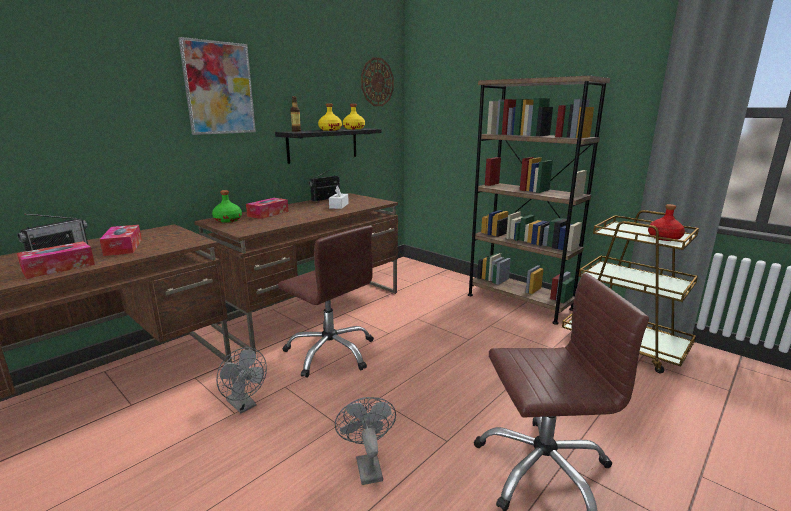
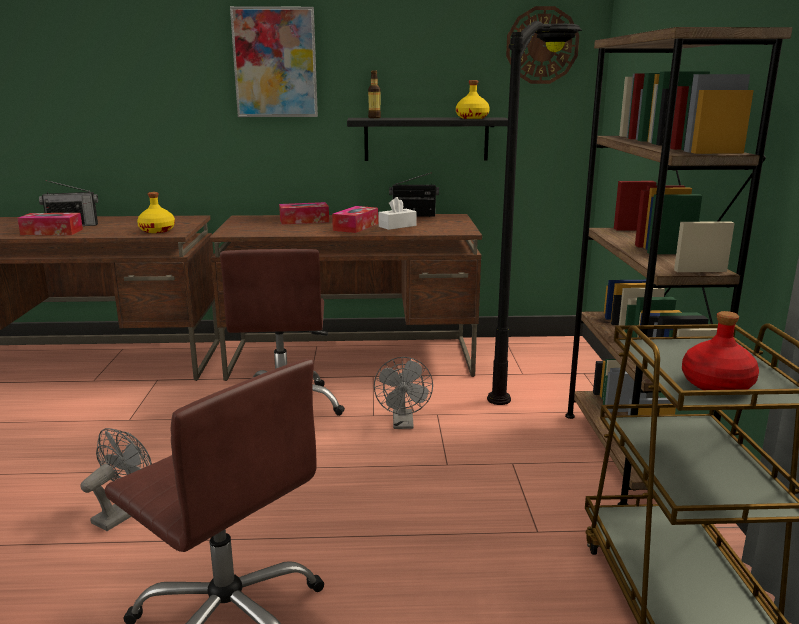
camera: 45 degrees right, 0 degrees up
tissue box [100,225,142,256] -> tissue box moved to [332,206,378,233]
green bottle [212,190,242,223] -> none
grey fan [216,347,267,414] -> grey fan moved to [374,357,433,429]
yellow bottle [318,104,342,131] -> yellow bottle moved to [137,192,175,233]
none -> black floor lamp [487,21,582,405]

